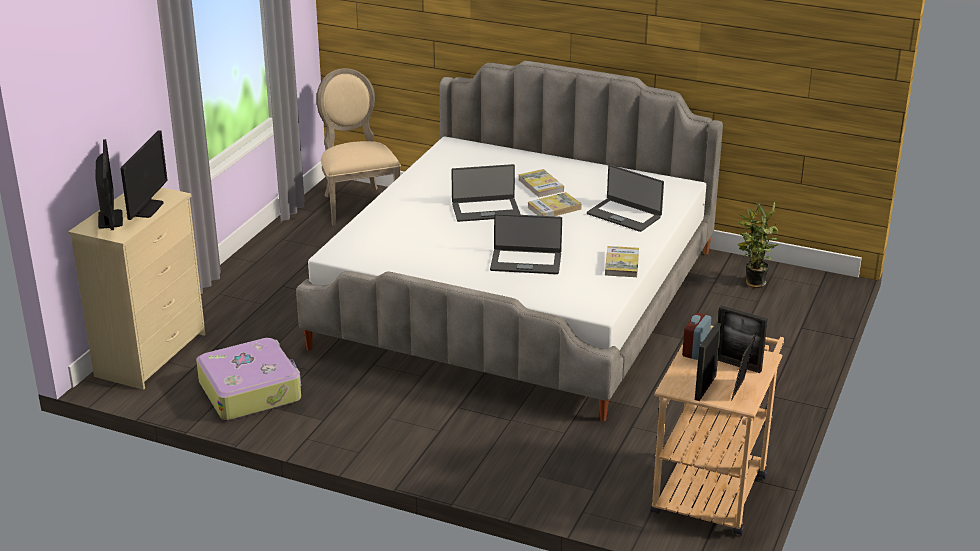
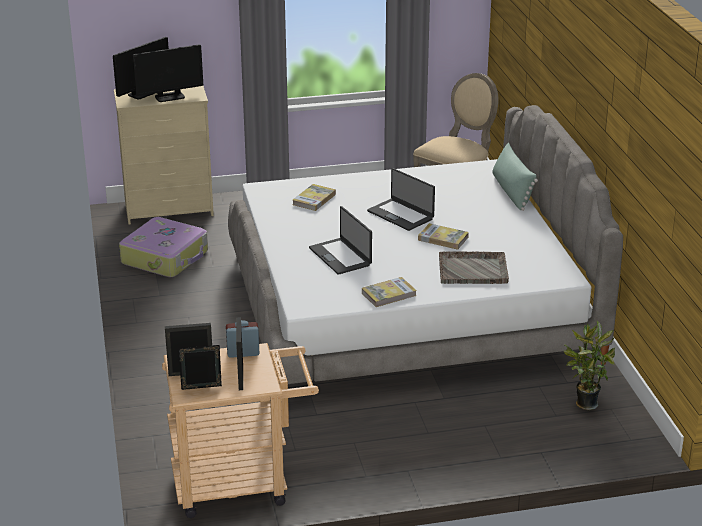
camera: 55 degrees right, 0 degrees up
book [518,169,564,198] -> book moved to [293,184,336,211]
laptop [587,165,664,232] -> grey tray [439,251,509,284]
none -> green pillow [492,143,538,211]

